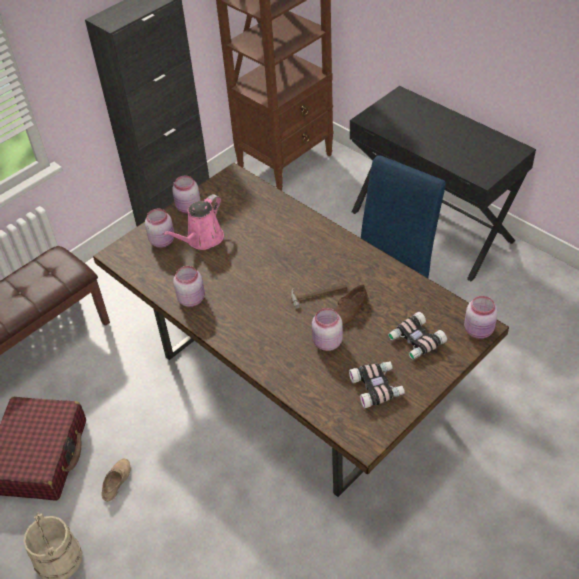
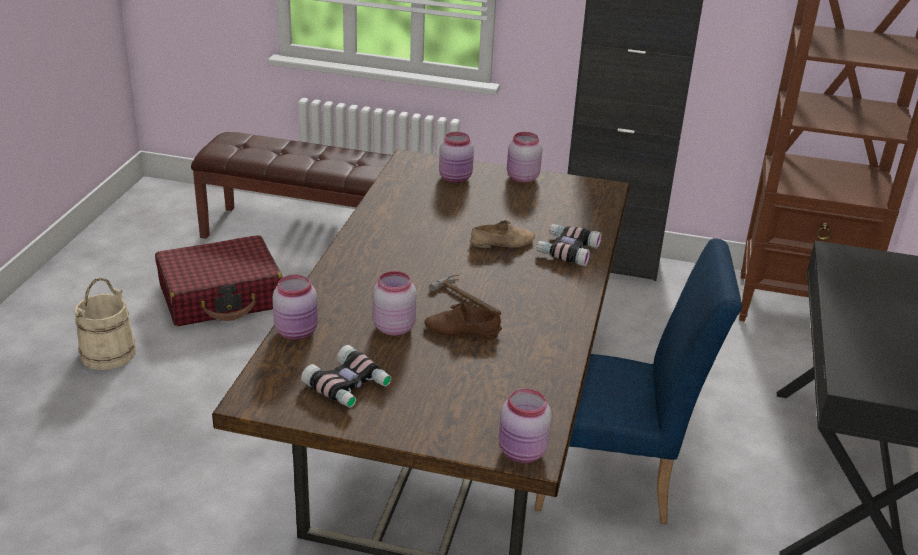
camera: 55 degrees right, 15 degrees down
beige shoe [101,459,130,502] -> beige shoe moved to [470,220,535,248]
pink watering can [162,194,224,250] -> none
pink jar [173,266,205,307] -> pink jar moved to [272,274,318,340]
binoculars [388,312,447,360] -> binoculars moved to [536,224,602,266]

